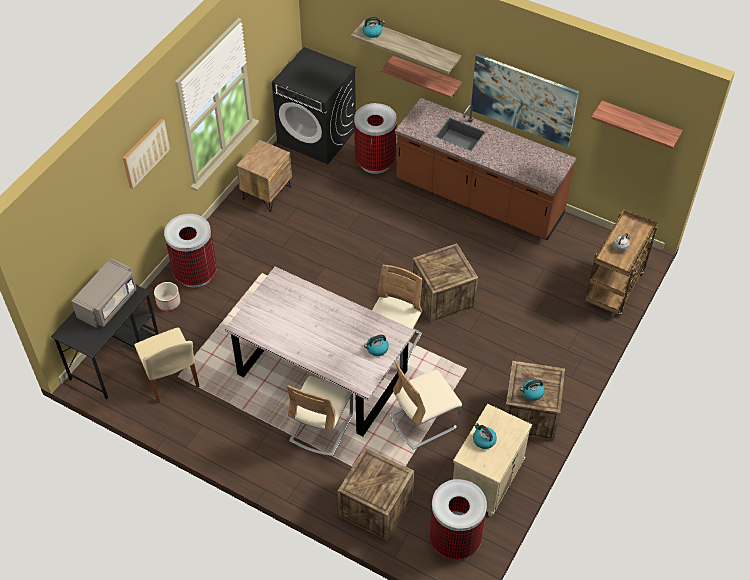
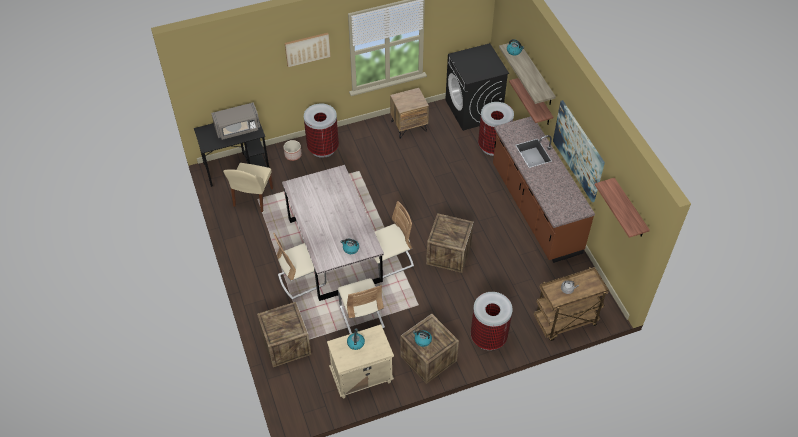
camera: 40 degrees right, 0 degrees up
beige chair [390,360,462,450] -> beige chair turned 120 degrees counterclockwise [338,278,385,334]
trash can [429,479,487,560] -> trash can moved to [471,292,513,350]

